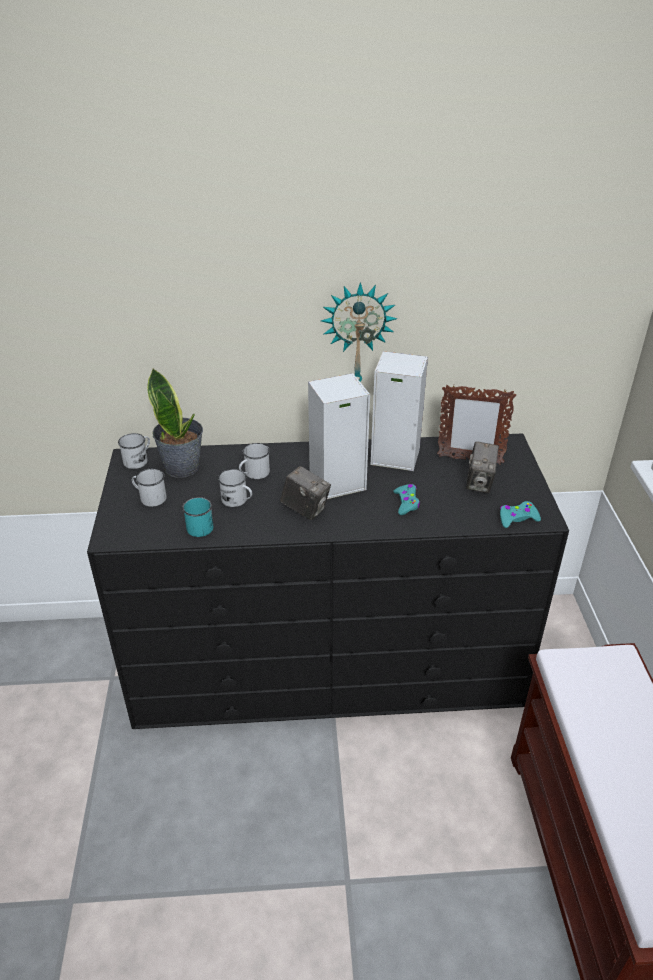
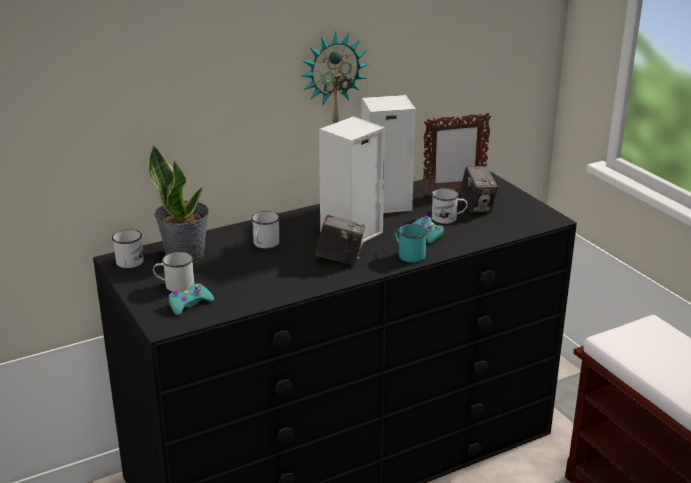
camera: 25 degrees left, 10 degrees down
turquoise mug [182,497,213,537] -> turquoise mug moved to [395,224,428,263]
white mug [218,469,252,507] -> white mug moved to [432,188,468,224]
turquoise game controller [500,501,541,528] -> turquoise game controller moved to [168,283,214,315]

